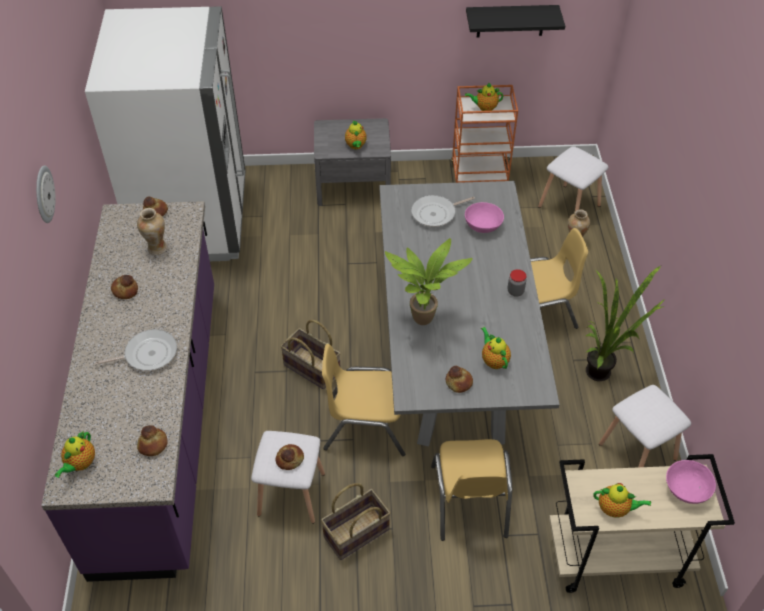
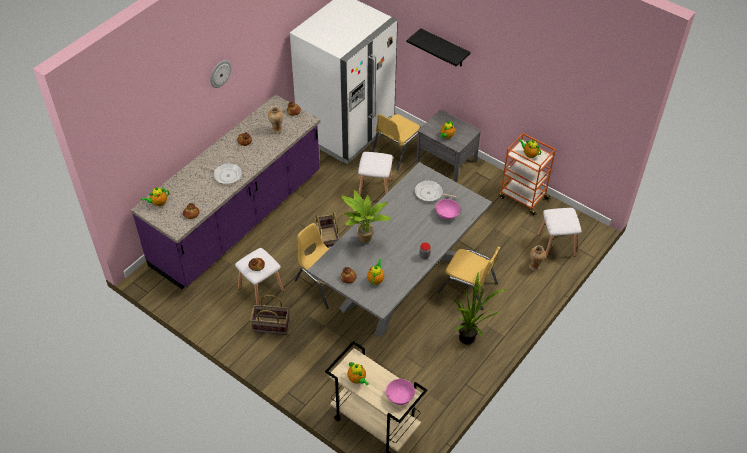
camera: 40 degrees right, 0 degrees up
yellow chair [431,439,512,541] -> yellow chair moved to [372,114,420,170]
black shelf [466,5,565,37] -> black shelf moved to [407,28,470,67]
white stool [599,385,691,467] -> white stool moved to [358,152,393,196]

